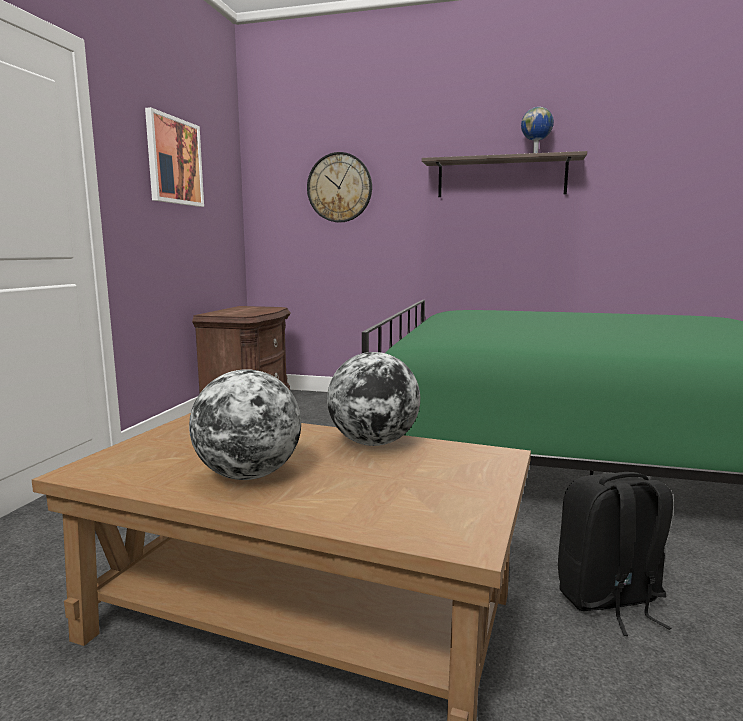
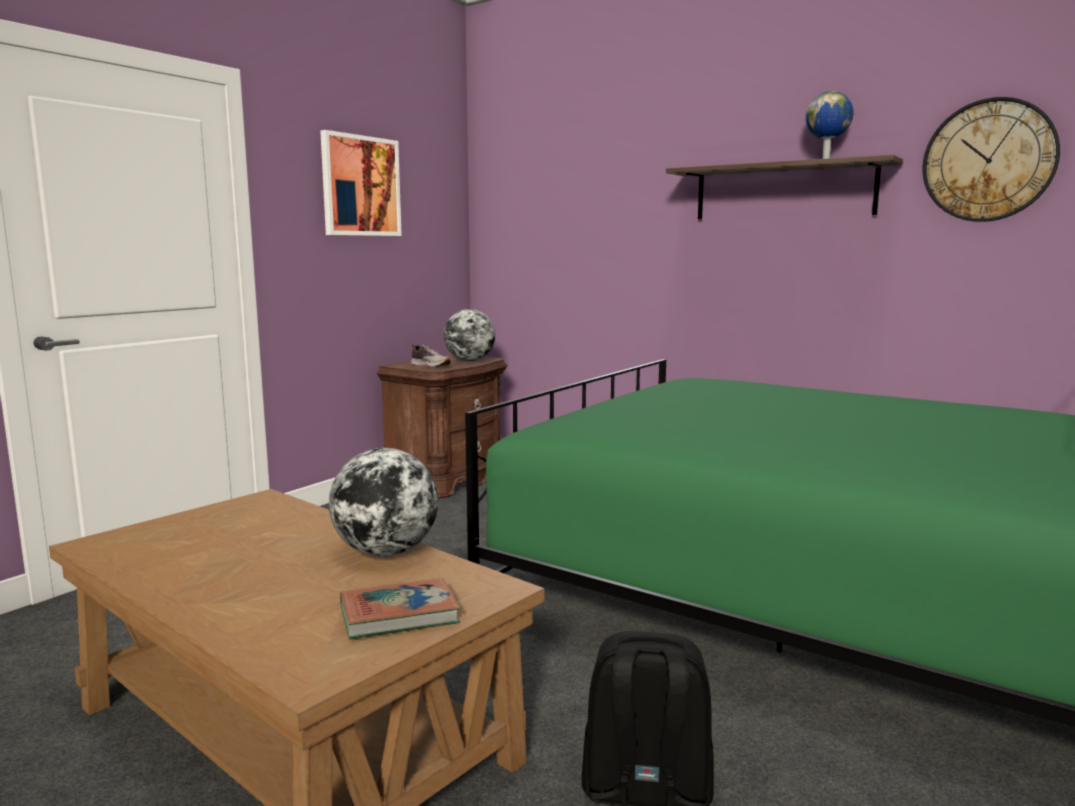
camera: 20 degrees right, 0 degrees up
globe [189,369,301,480] -> globe moved to [443,309,495,361]
wall clock [307,152,372,222] -> wall clock moved to [922,97,1060,222]
none -> book [340,578,460,639]
none -> shoe [411,344,451,367]

